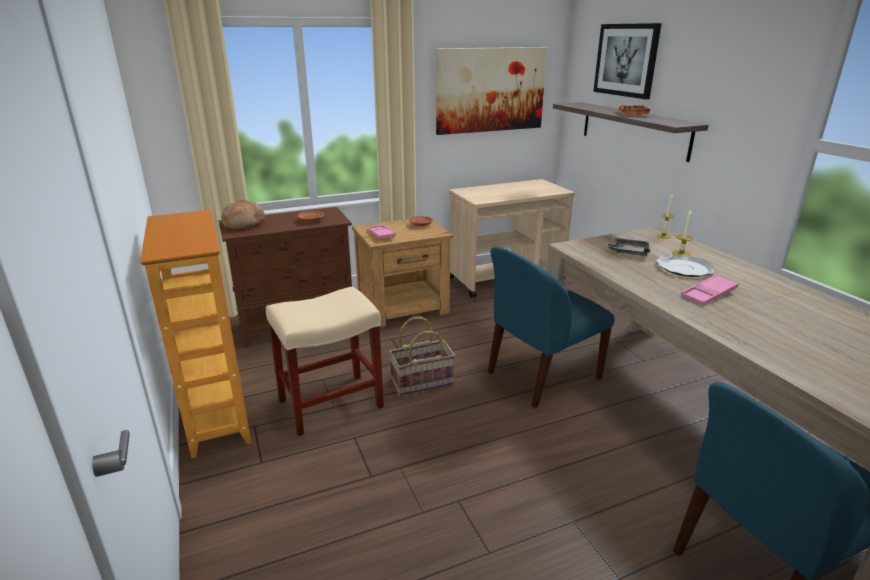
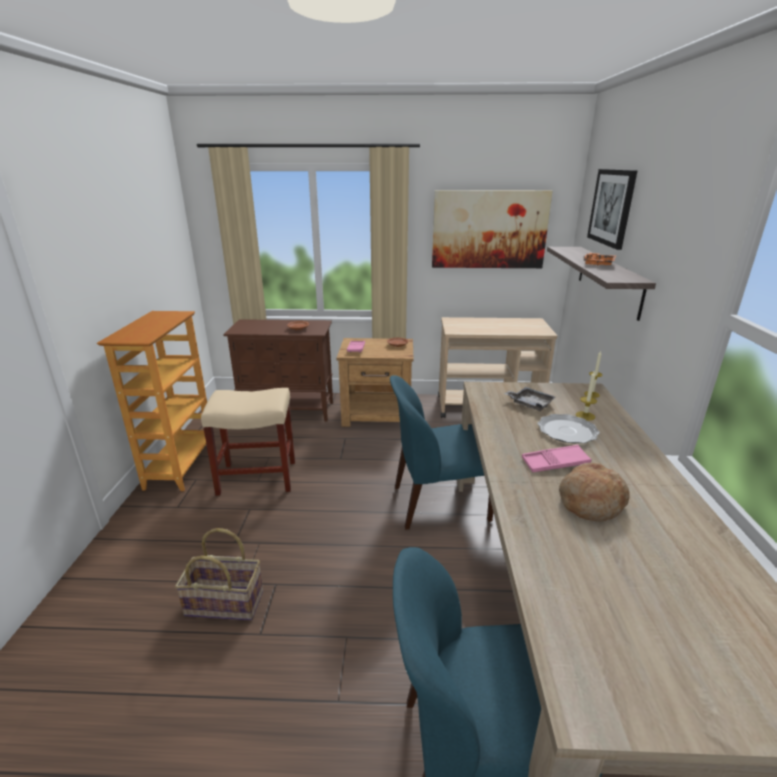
camera: 25 degrees right, 0 degrees up
bread [221,200,265,230] -> bread moved to [559,463,630,522]
basket [389,316,455,396] -> basket moved to [175,528,263,621]

